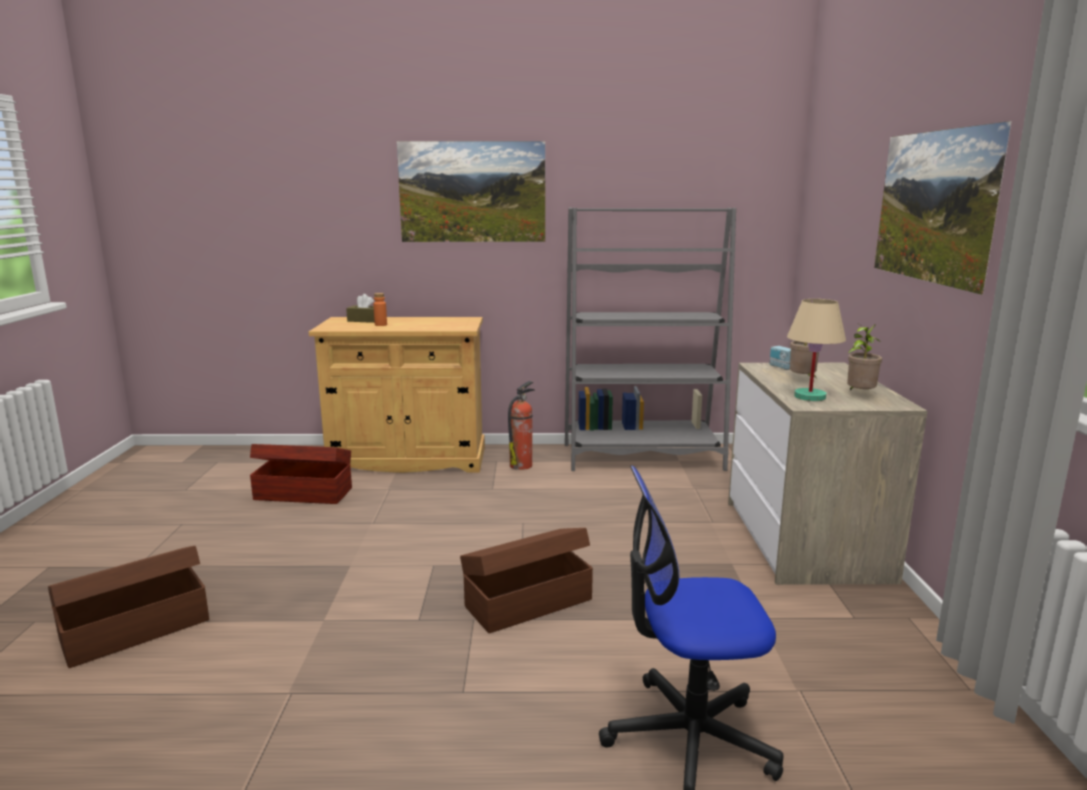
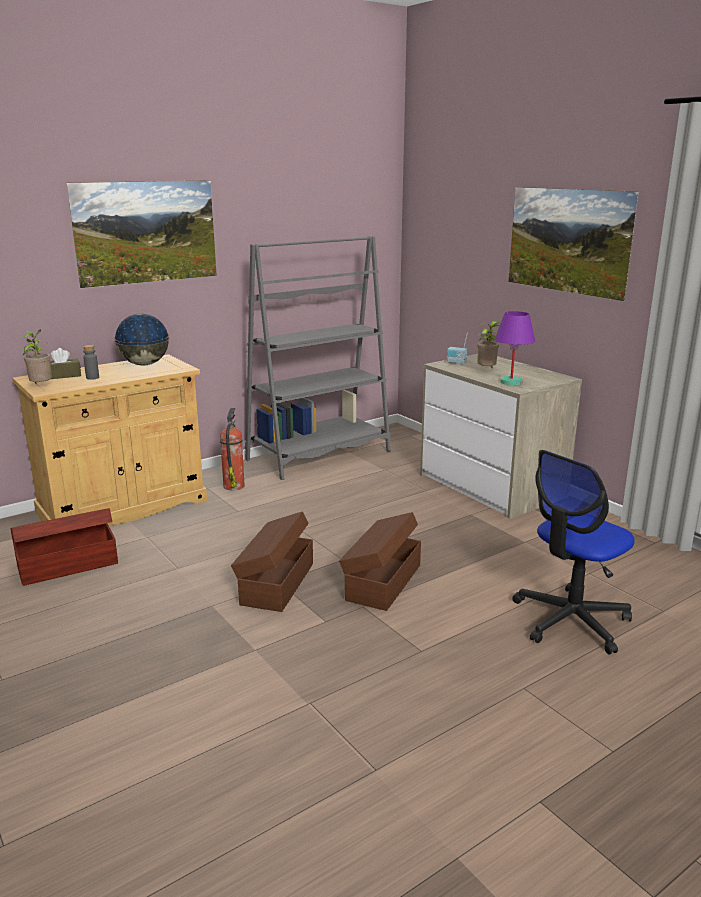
camera: 35 degrees left, 5 degrees up
brown storage box [48,546,209,668] -> brown storage box moved to [231,511,313,612]
orange bottle [373,293,387,326] -> grey bottle [83,345,99,380]
beige table lamp [787,299,846,401] -> purple table lamp [495,311,535,385]
potted plant [847,324,882,391] -> potted plant moved to [23,330,52,384]
none -> globe [114,313,170,366]

